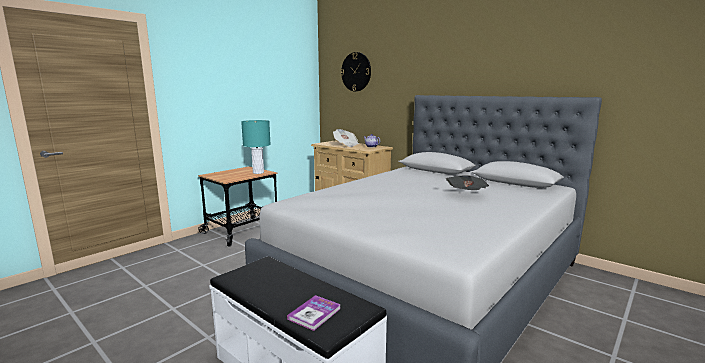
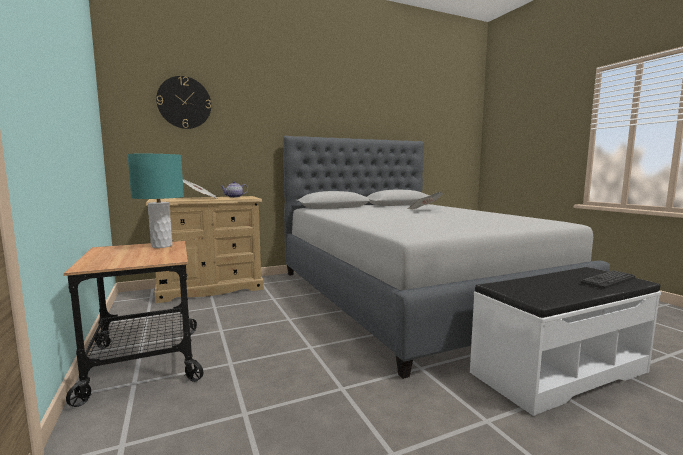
camera: 65 degrees left, 5 degrees down
book [287,295,341,331] -> keyboard [581,270,635,289]

